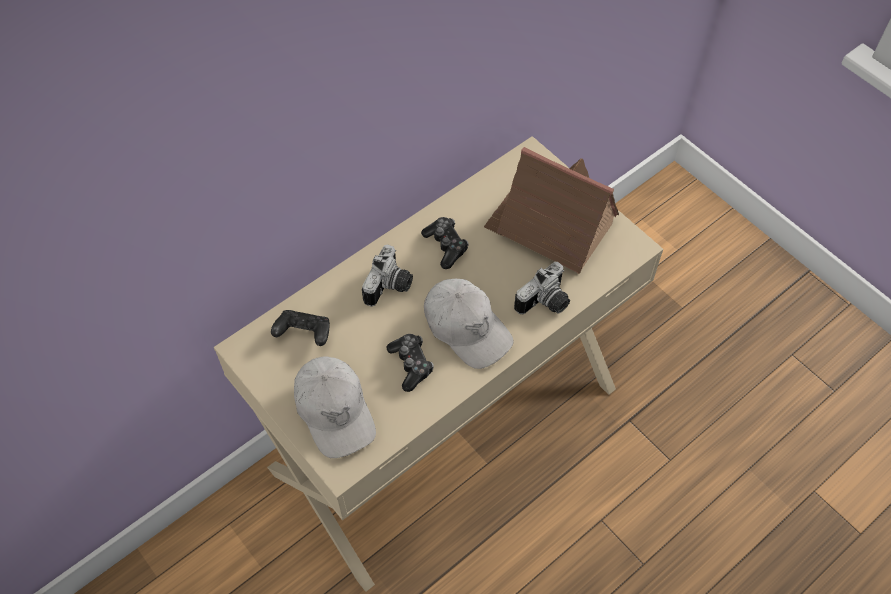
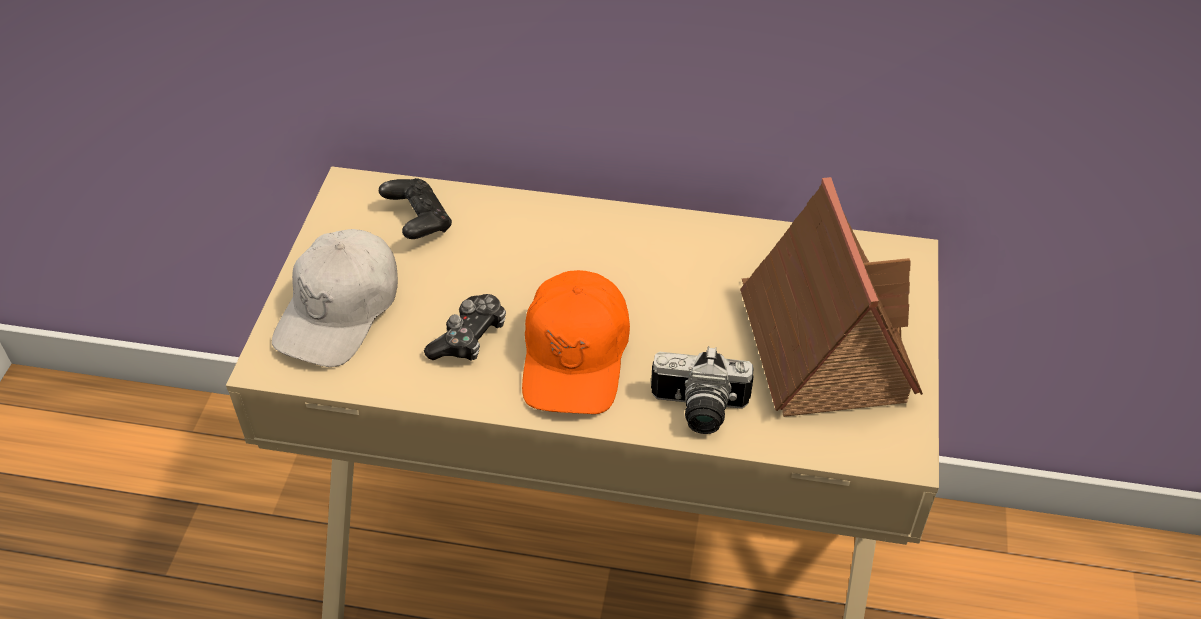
camera: 50 degrees right, 10 degrees down
camera [362,244,413,307] -> none
game controller [421,217,469,269] -> none
white cap [424,279,513,369] -> orange cap [522,270,630,414]

